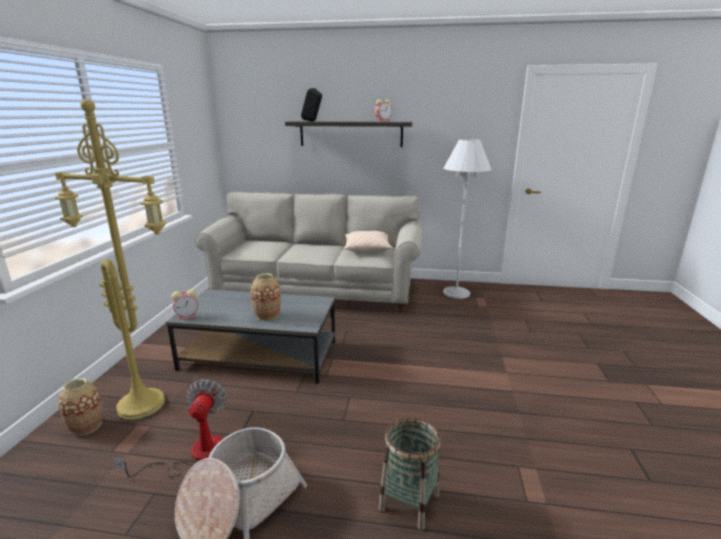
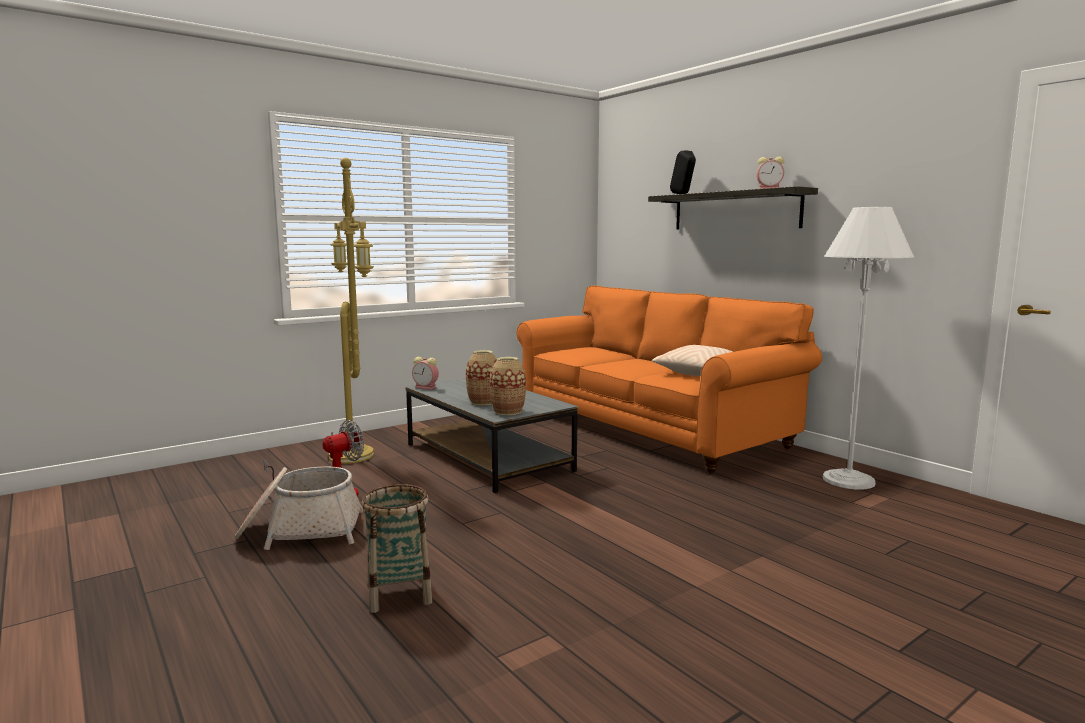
camera: 45 degrees right, 10 degrees down
vase [58,378,103,436] -> vase moved to [490,357,526,415]
beige sofa [195,191,422,313] -> orange sofa [517,285,822,473]

